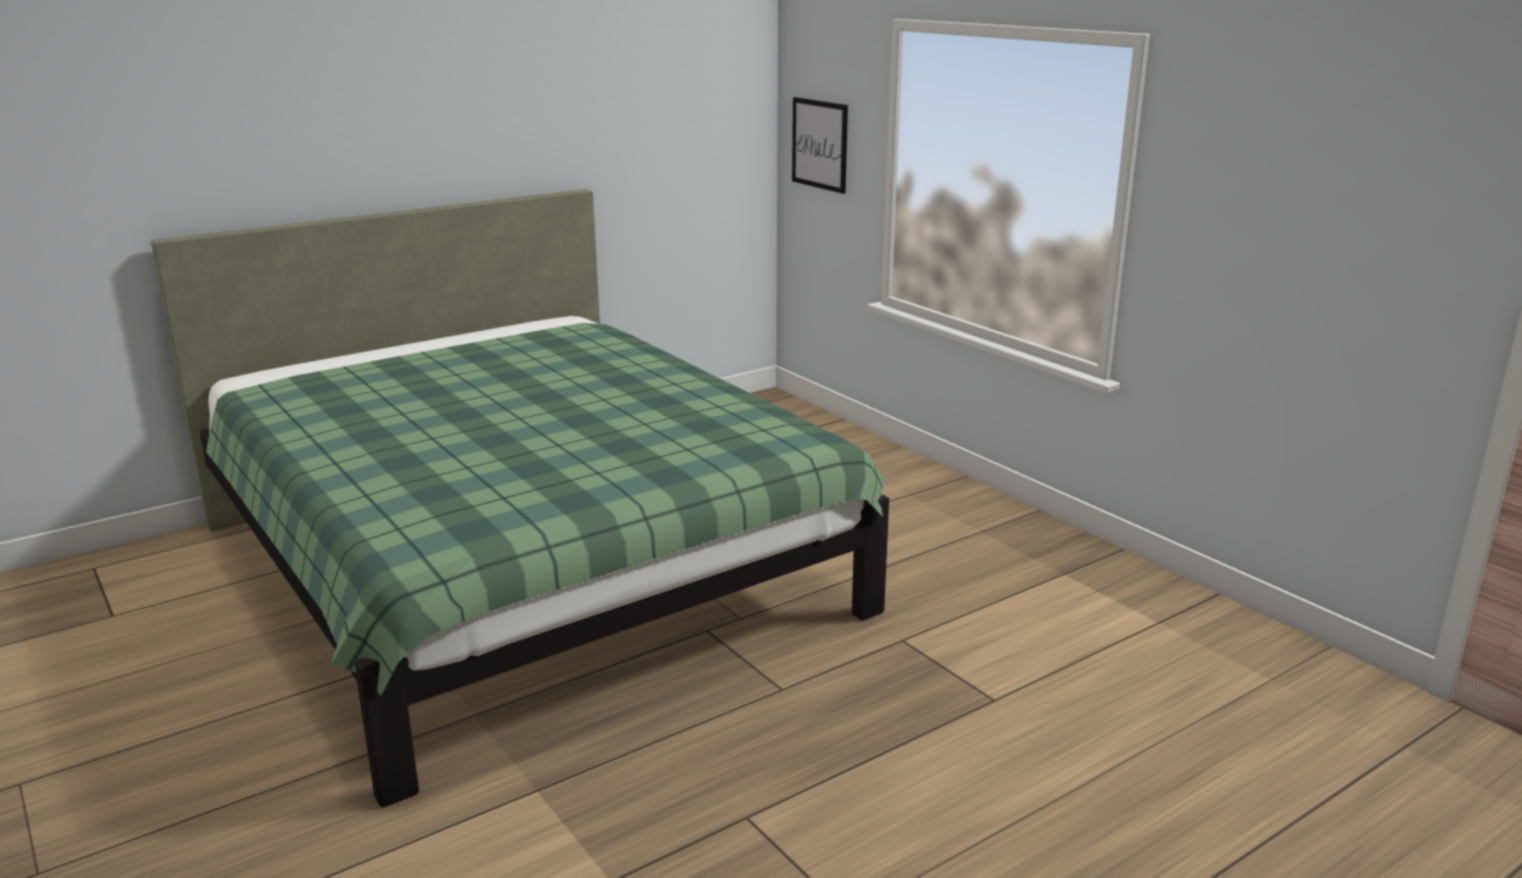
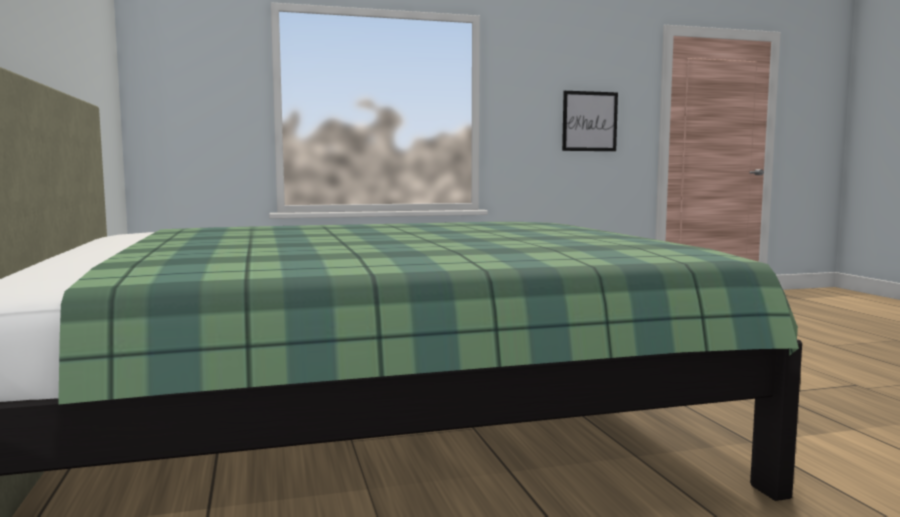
camera: 70 degrees left, 15 degrees down
picture [792,97,848,194] -> picture moved to [562,91,618,151]

